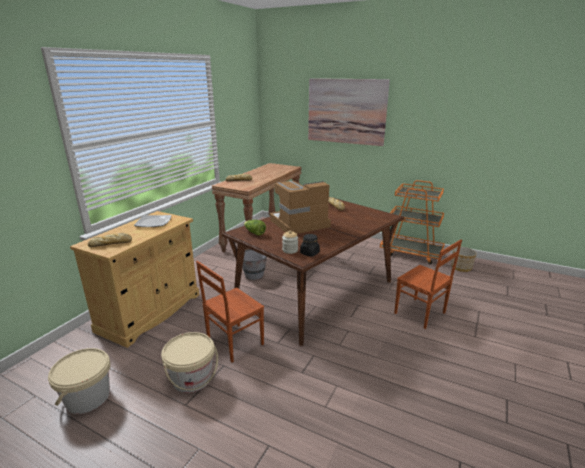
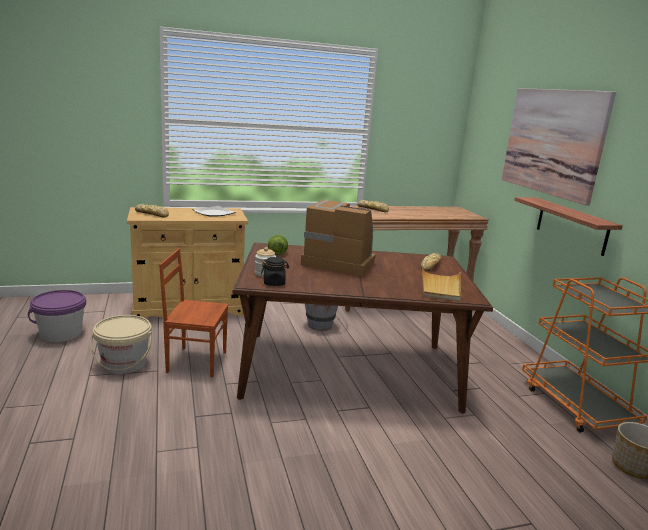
camera: 45 degrees right, 5 degrees down
beige bucket [48,348,111,414] -> purple bucket [28,290,86,342]
brown chair [394,239,462,329] -> none
none -> beige tray [422,267,461,301]
none -> shelf [514,197,623,256]

